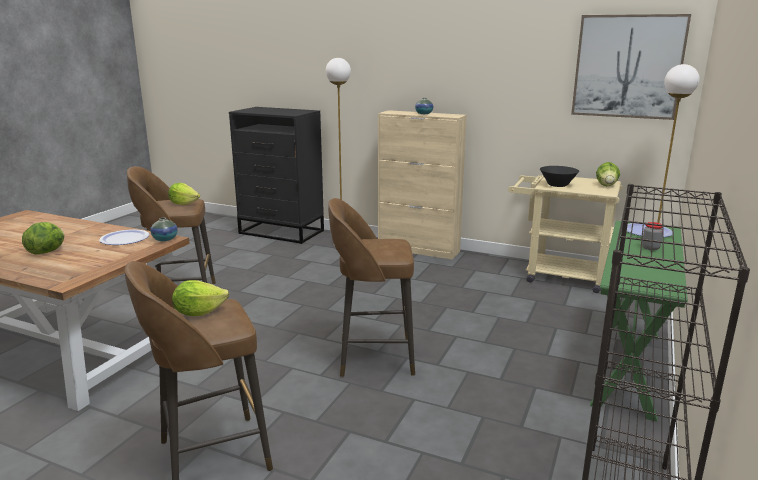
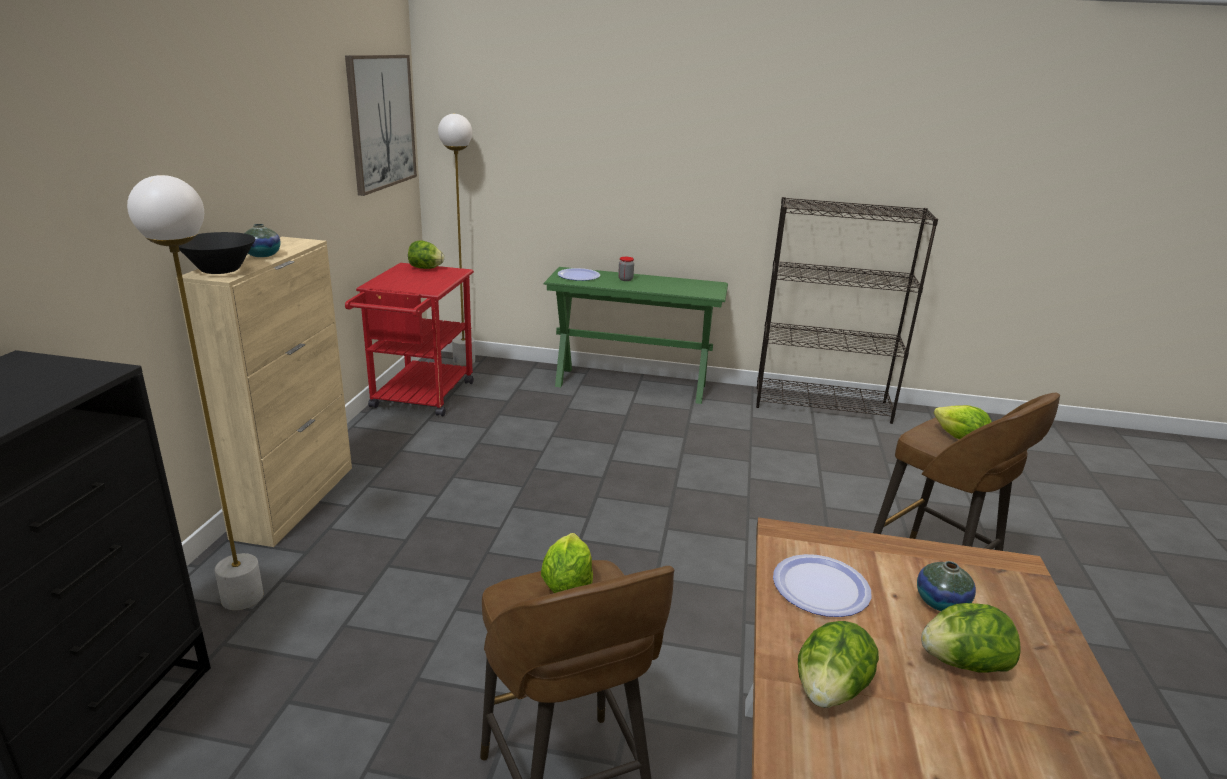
camera: 105 degrees left, 5 degrees up
vase [150,218,178,241] -> vase moved to [917,561,976,611]
brown stool [328,198,415,377] -> none
beige cart [508,175,622,293] -> red cart [345,263,474,416]
black bowl [540,166,579,187] -> black bowl moved to [179,232,255,274]
none -> lettuce [798,621,879,708]

